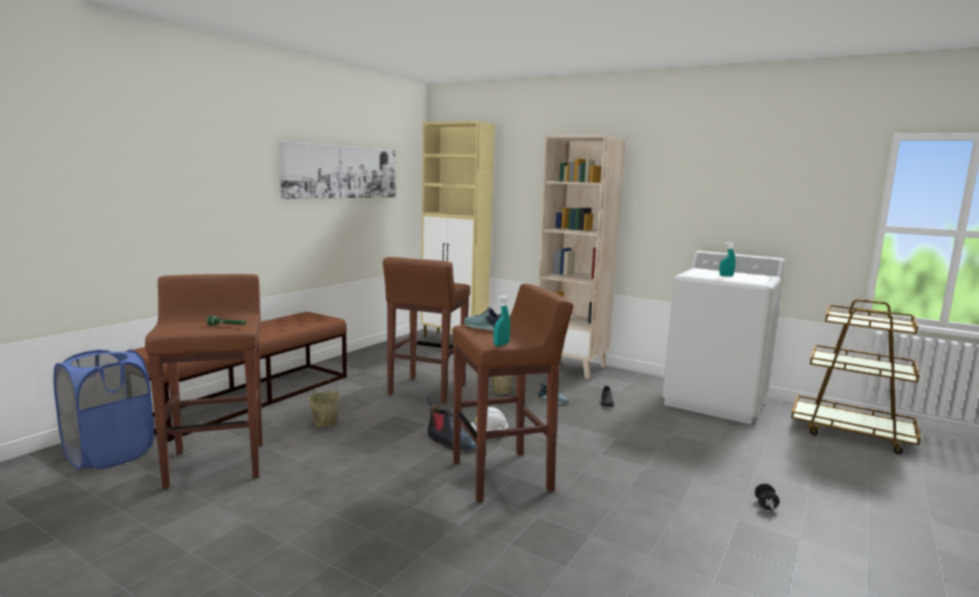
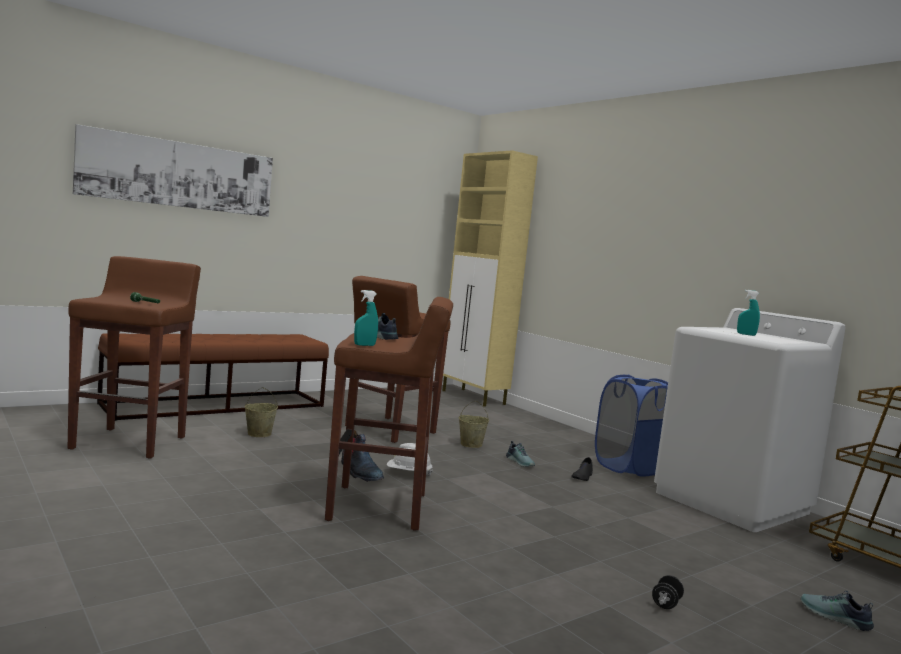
camera: 20 degrees right, 5 degrees down
blue laundry basket [53,349,154,470] -> blue laundry basket moved to [595,374,668,476]
picture [279,141,395,199] -> picture moved to [73,124,273,217]
beige bookcase [538,135,626,379] -> none
none -> shoe [801,591,874,631]

